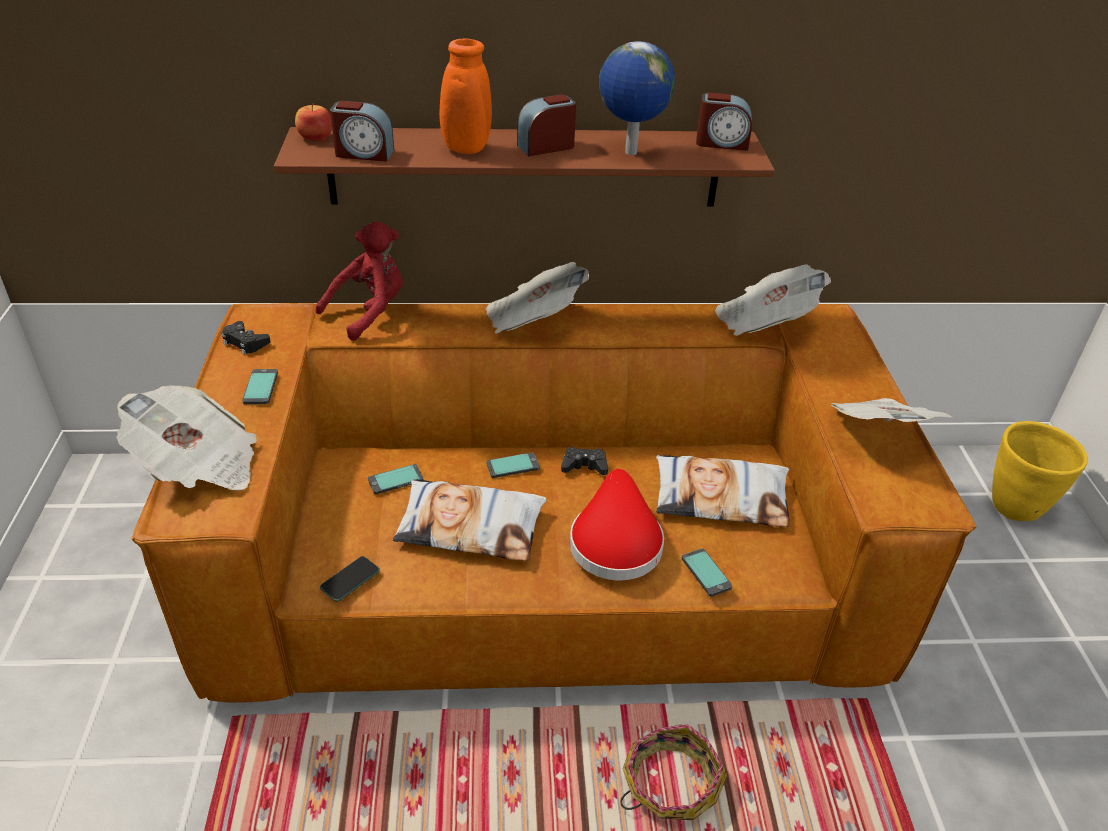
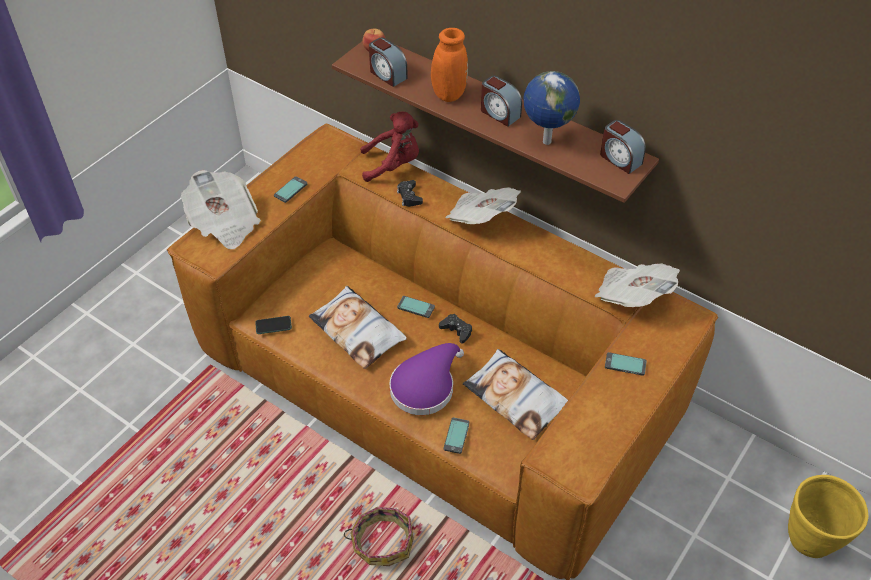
camera: 40 degrees right, 10 degrees up
black game controller [222,321,271,355] -> black game controller moved to [397,180,423,207]
phone [368,464,423,494] -> phone moved to [605,352,647,376]
alarm clock [517,94,576,156] -> alarm clock turned 150 degrees counterclockwise [481,76,522,127]
red hat [570,469,664,580] -> purple hat [389,343,464,415]
newspaper [831,398,951,422] -> none

